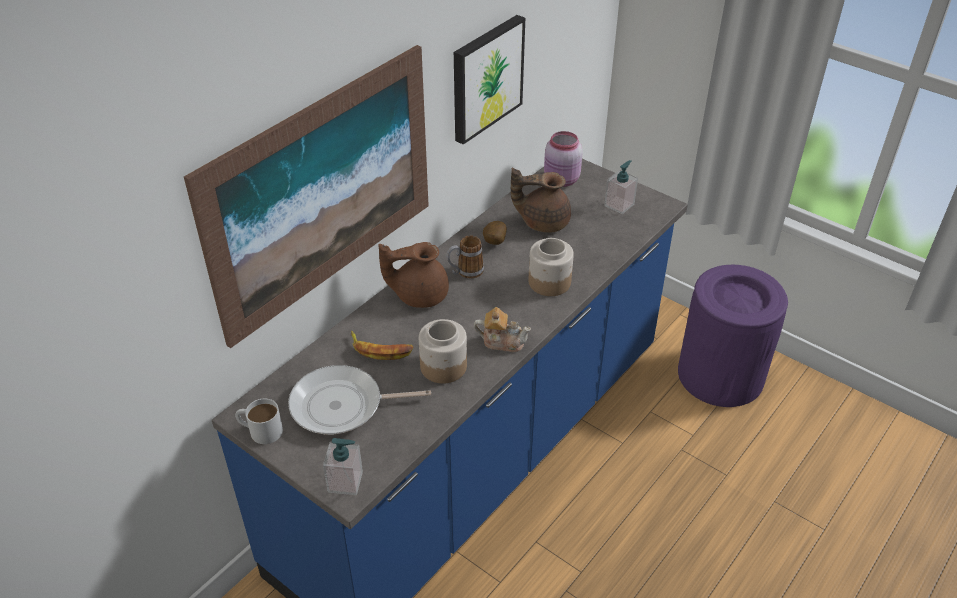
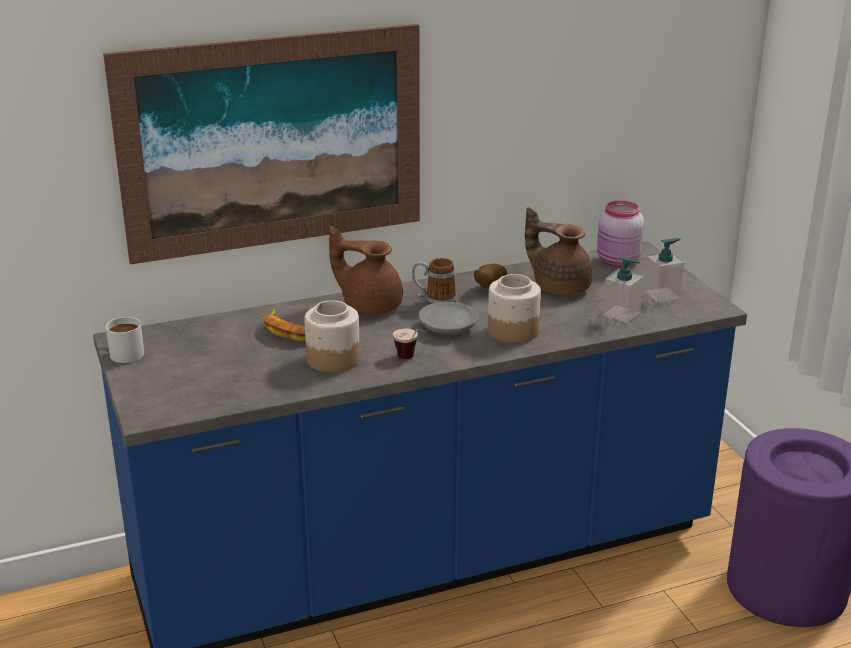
camera: 30 degrees right, 15 degrees down
frying pan [288,365,431,434] -> none
soap dispenser [323,438,363,495] -> soap dispenser moved to [603,256,644,323]
picture [454,15,525,145] -> none
teapot [474,307,531,352] -> cup [393,329,427,359]
none -> grey plate [419,302,478,334]

